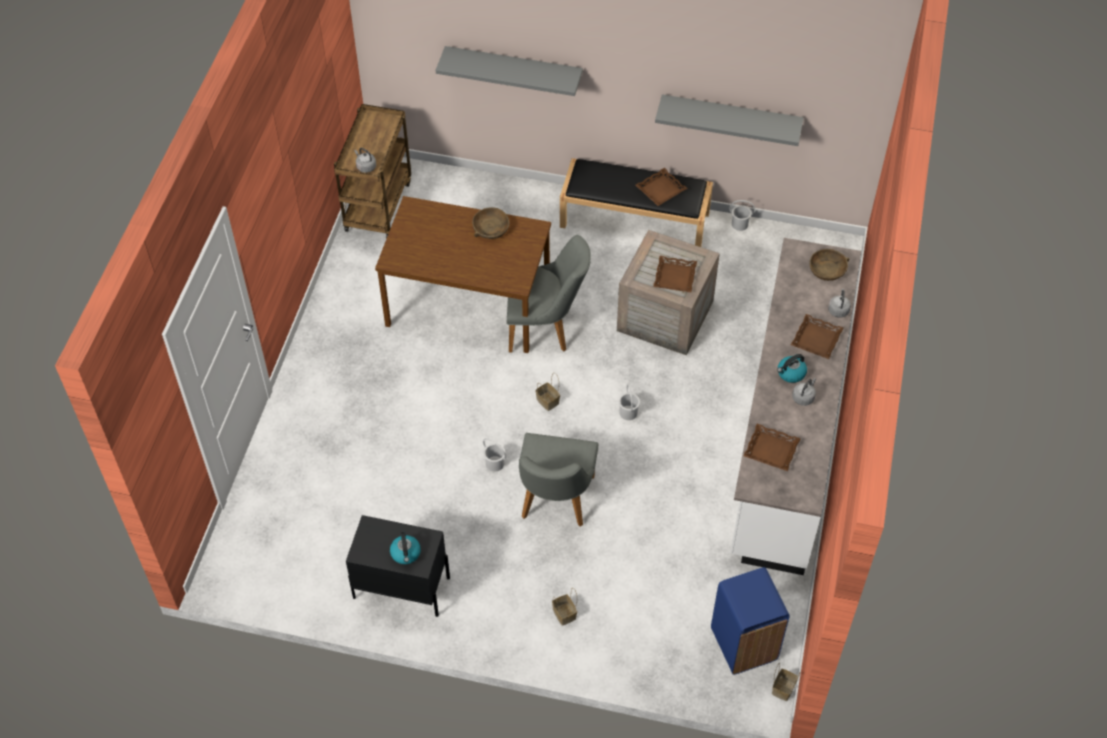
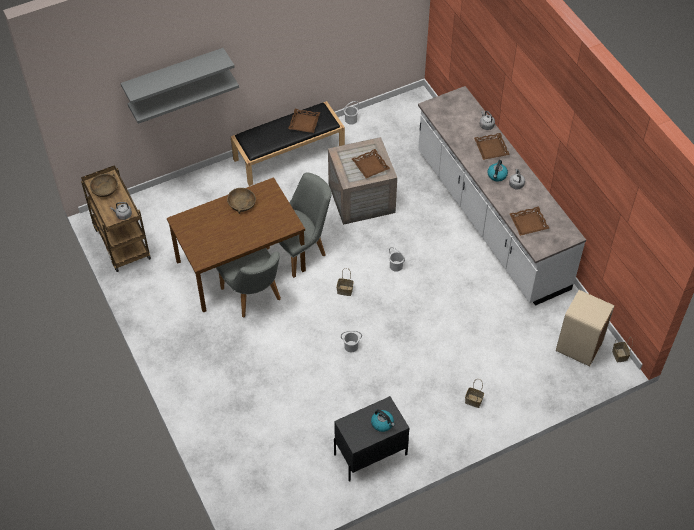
camera: 40 degrees left, 0 degrees up
grey chair [519,433,598,527] -> grey chair moved to [216,248,281,318]
grey shelf [655,94,804,146] -> grey shelf moved to [121,48,235,104]
blue trash can [711,567,790,675] -> beige trash can [556,290,615,367]
brown bowl [809,249,849,281] -> brown bowl moved to [90,174,118,197]

